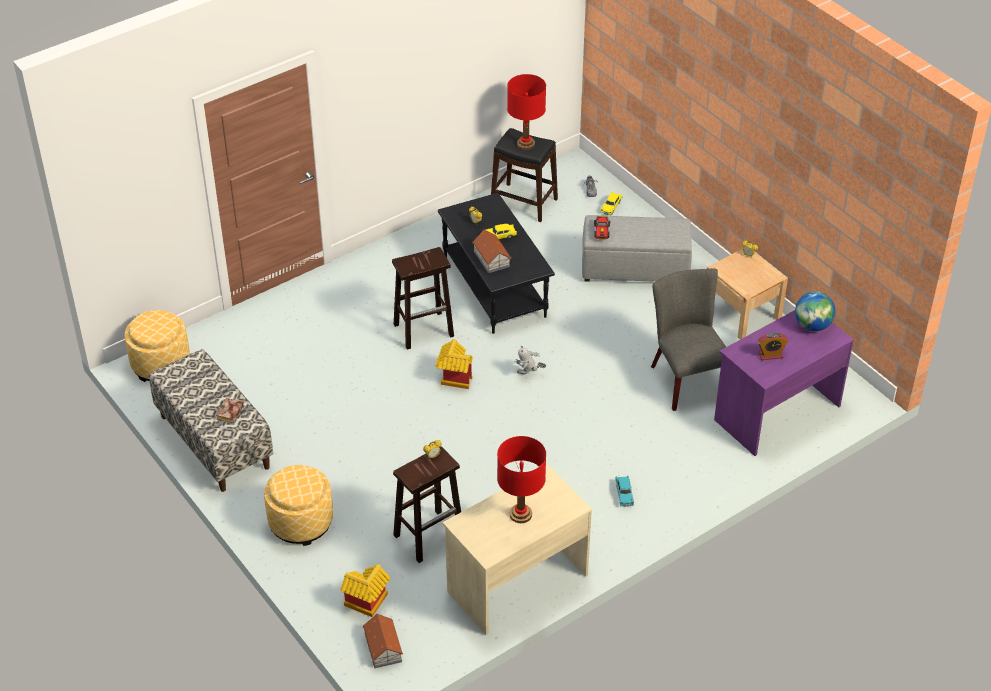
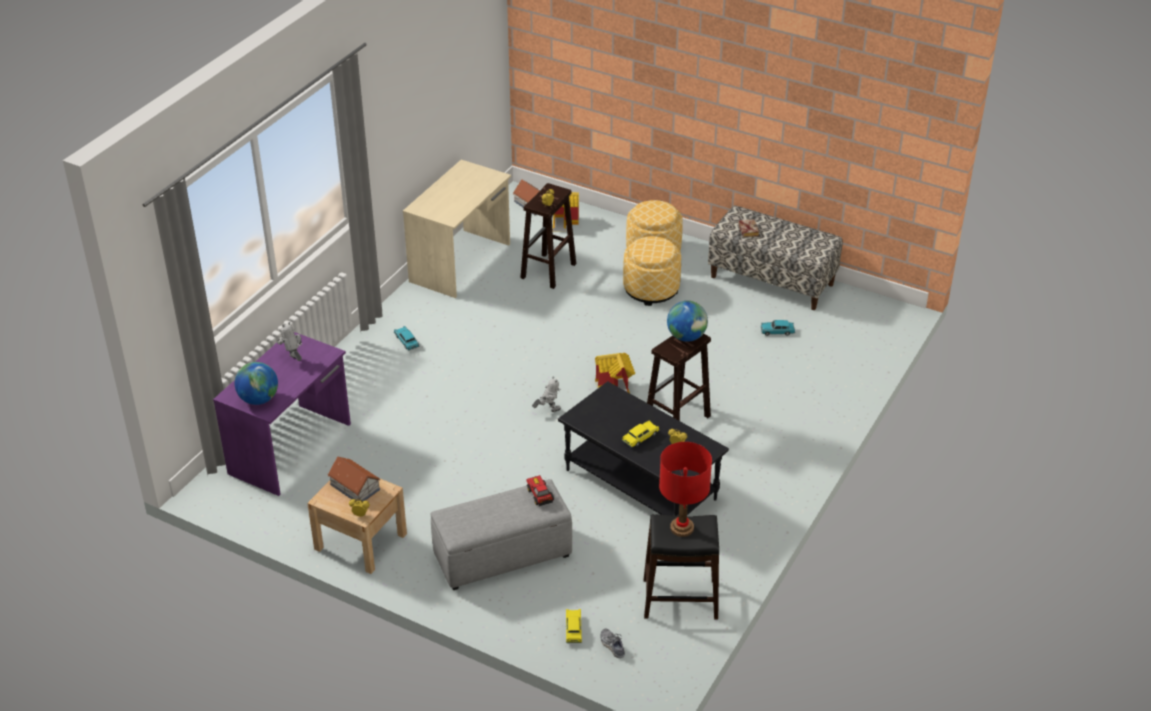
camera: 155 degrees right, 5 degrees down
ottoman [125,310,190,382] -> ottoman moved to [623,236,681,306]
toy house [472,229,511,273] -> toy house moved to [327,456,380,501]
red table lamp [497,436,546,523] -> none
grey chair [651,268,726,411] -> none
alarm clock [758,333,788,360] -> toy robot [277,322,302,361]
none -> globe [667,301,708,342]
none -> turquoise toy car [761,320,795,336]

